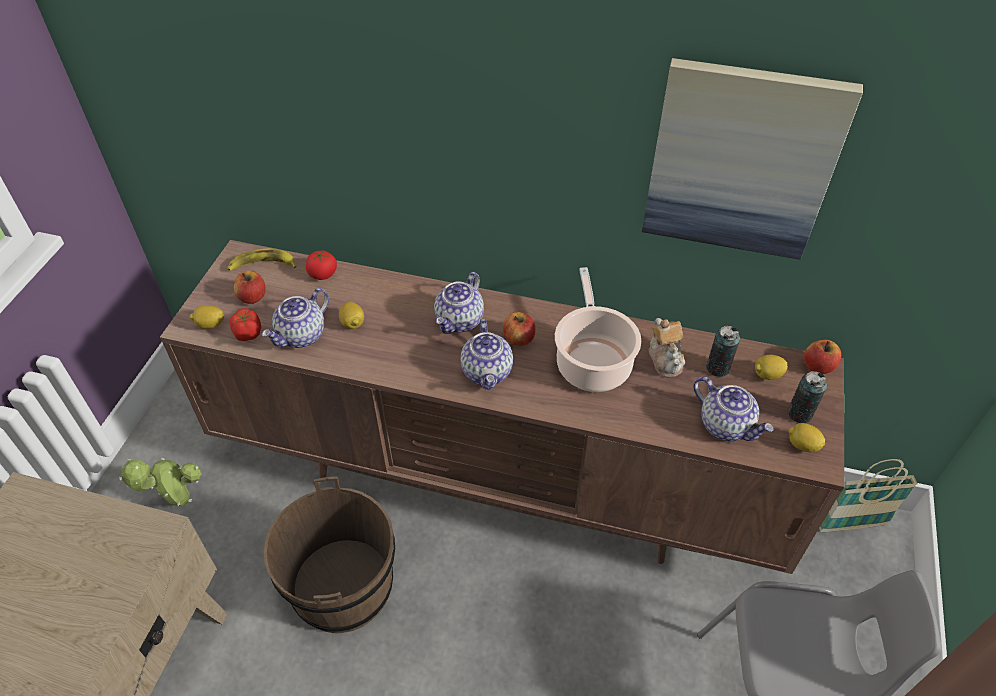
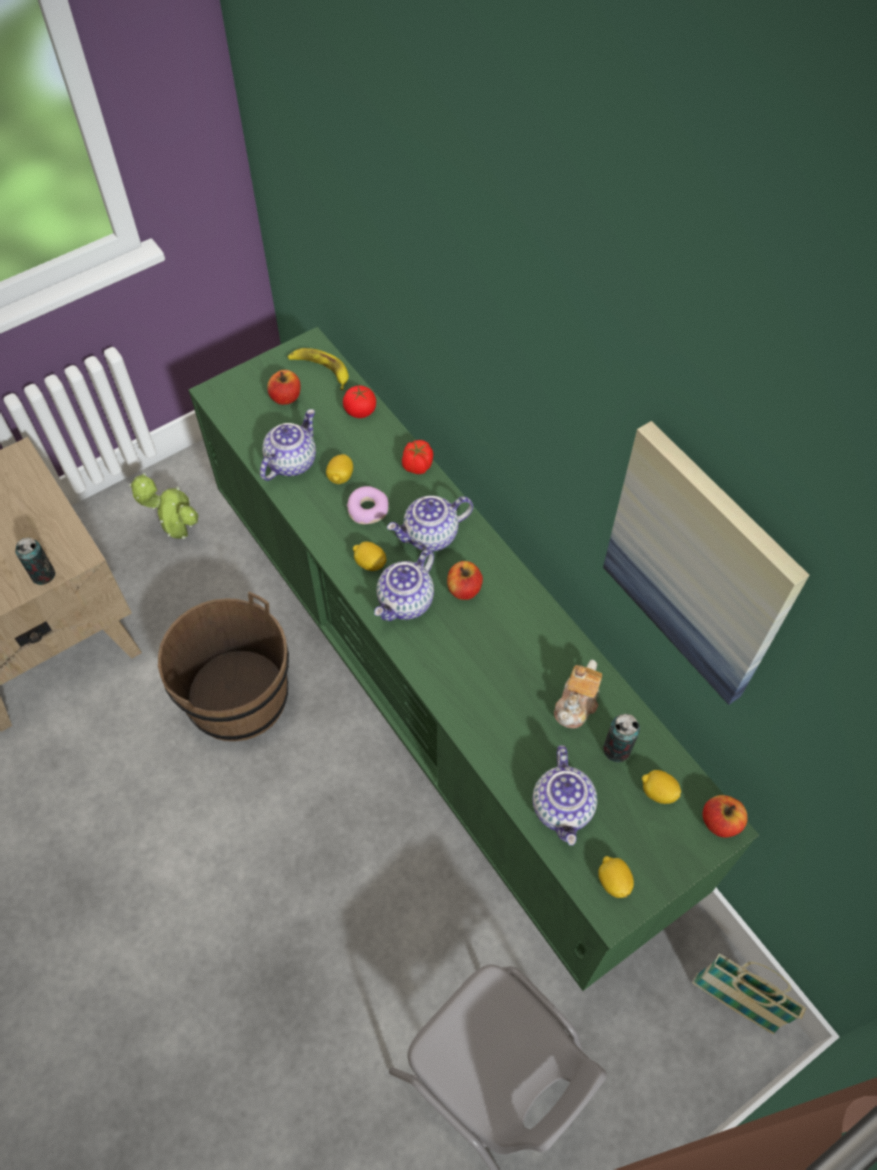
camera: 40 degrees right, 10 degrees up
brown cabinet [160,240,844,574] -> green cabinet [188,327,759,991]
lemon [190,305,224,329] -> lemon moved to [353,542,386,571]
tomato [230,308,261,341] -> tomato moved to [402,440,433,474]
teapot [262,288,329,348] -> teapot turned 135 degrees clockwise [260,409,316,481]
cooking pot [555,267,641,392] -> none
can [787,371,827,423] -> can moved to [15,537,55,585]
none -> donut [346,486,389,524]

